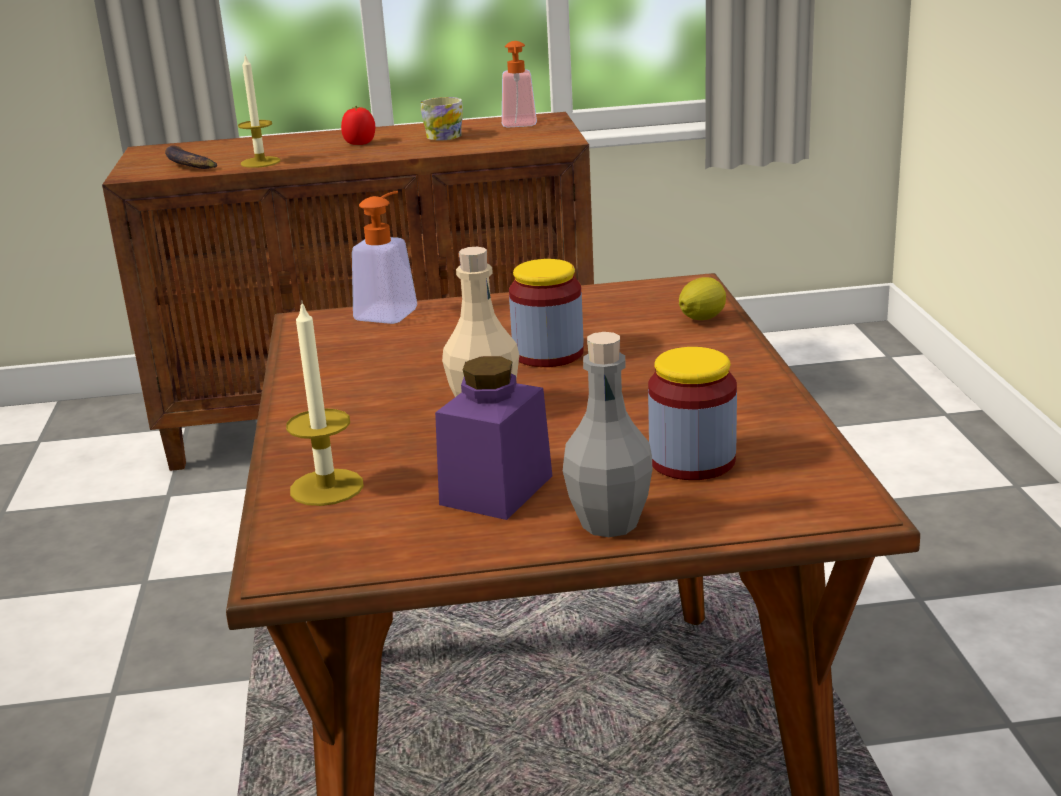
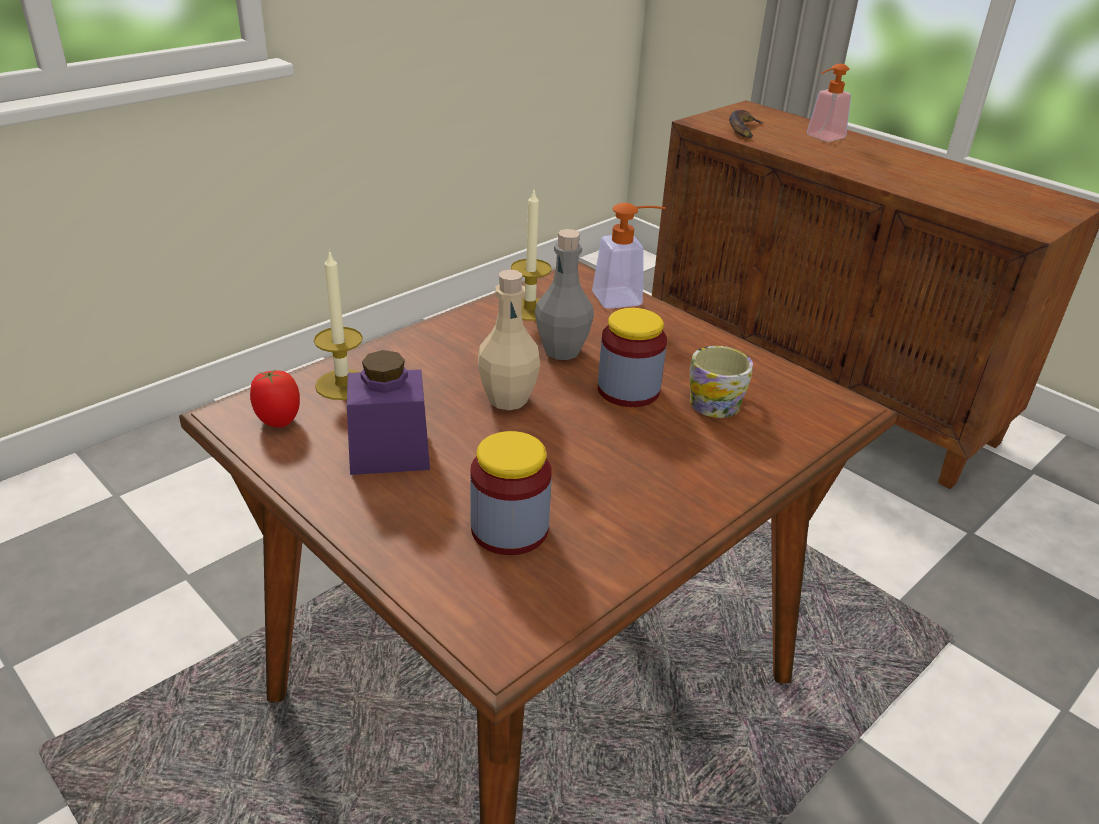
camera: 50 degrees right, 10 degrees up
candle [238,54,280,168] -> candle moved to [511,191,552,321]
tomato [341,106,375,145] -> tomato moved to [250,370,300,428]
mug [421,97,463,141] -> mug moved to [690,346,753,418]
soap dispenser [502,41,537,128] -> soap dispenser moved to [807,64,851,142]
grey bottle [563,332,653,537] -> grey bottle moved to [535,229,594,360]
lemon [679,277,726,320] -> none

